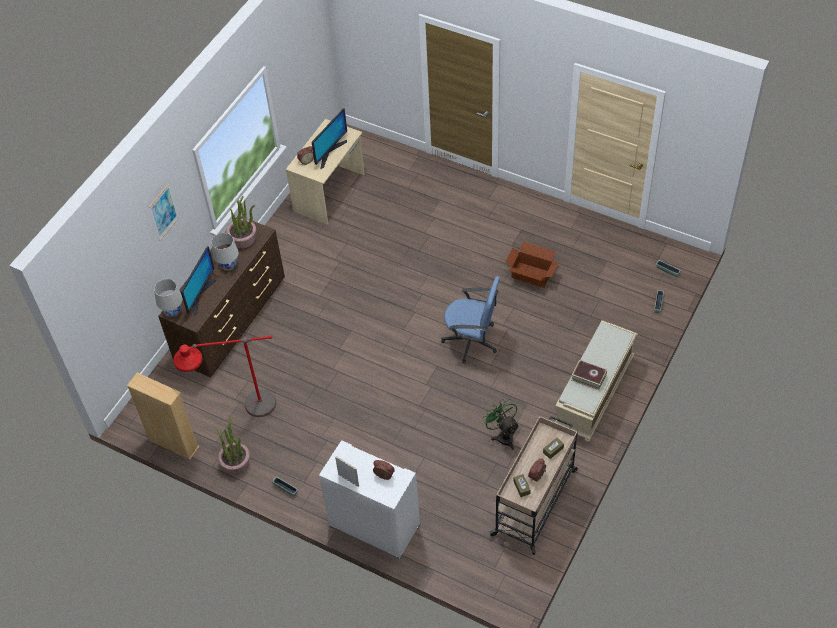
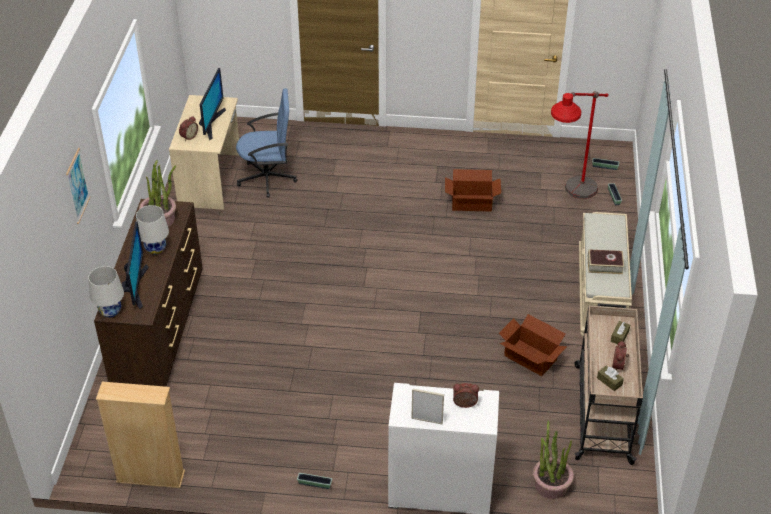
camera: 25 degrees left, 10 degrees down
red floor lamp [173,336,276,417] -> red floor lamp moved to [551,91,609,199]
potted plant [217,417,250,475] -> potted plant moved to [533,420,574,499]
blue office chair [441,276,500,364] -> blue office chair moved to [236,88,298,198]
green fan [482,399,519,450] -> cardboard box [499,314,567,376]

